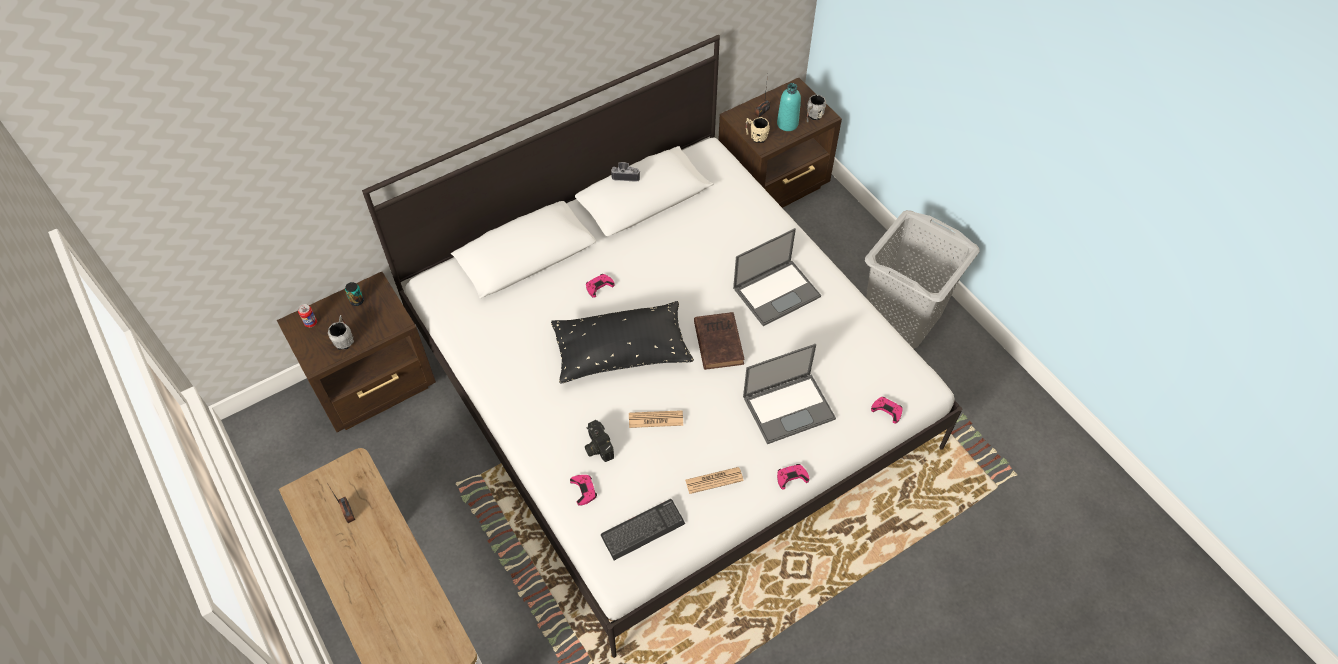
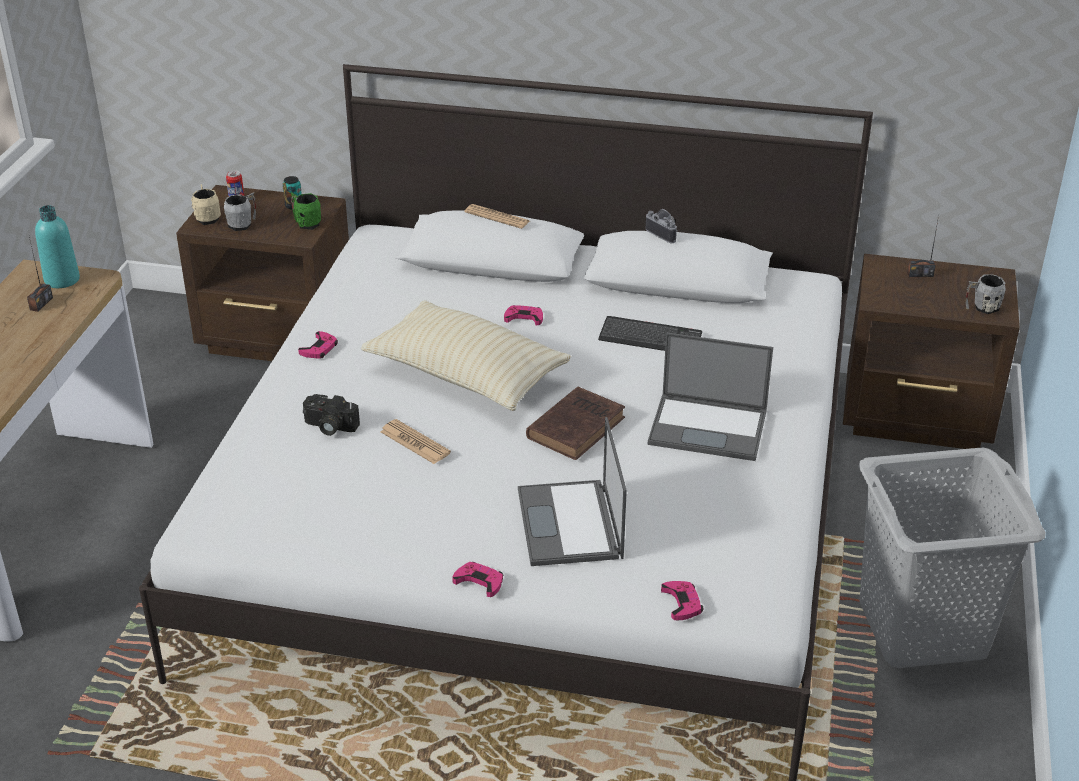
camera: 45 degrees right, 20 degrees down
black pillow [551,301,694,384] -> beige pillow [361,300,571,411]
pink game controller [570,475,597,506] -> pink game controller moved to [298,331,338,359]
camera [585,420,614,462] -> camera turned 90 degrees counterclockwise [303,394,360,436]
keyboard [601,499,685,560] -> keyboard moved to [598,316,702,351]
newspaper [685,467,744,494] -> newspaper moved to [465,204,530,229]
laptop [743,344,836,444] -> laptop turned 60 degrees clockwise [518,417,627,566]
beige mug [746,117,770,143] -> beige mug moved to [191,184,221,225]
turquoise bottle [777,83,801,131] -> turquoise bottle moved to [35,205,80,288]
none -> green mug [291,192,321,230]

